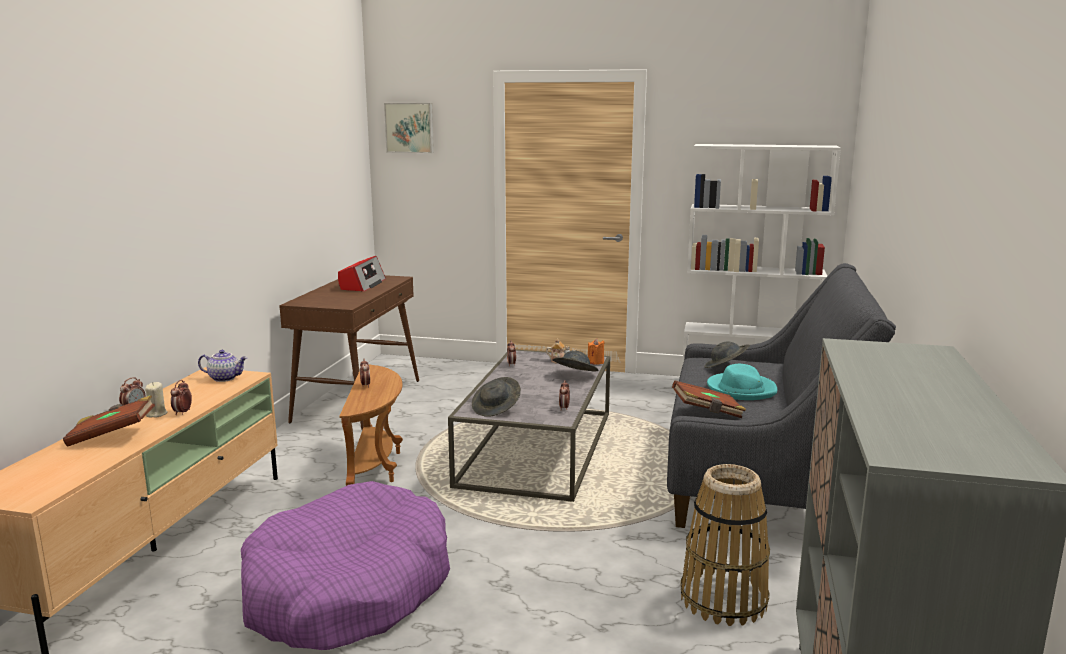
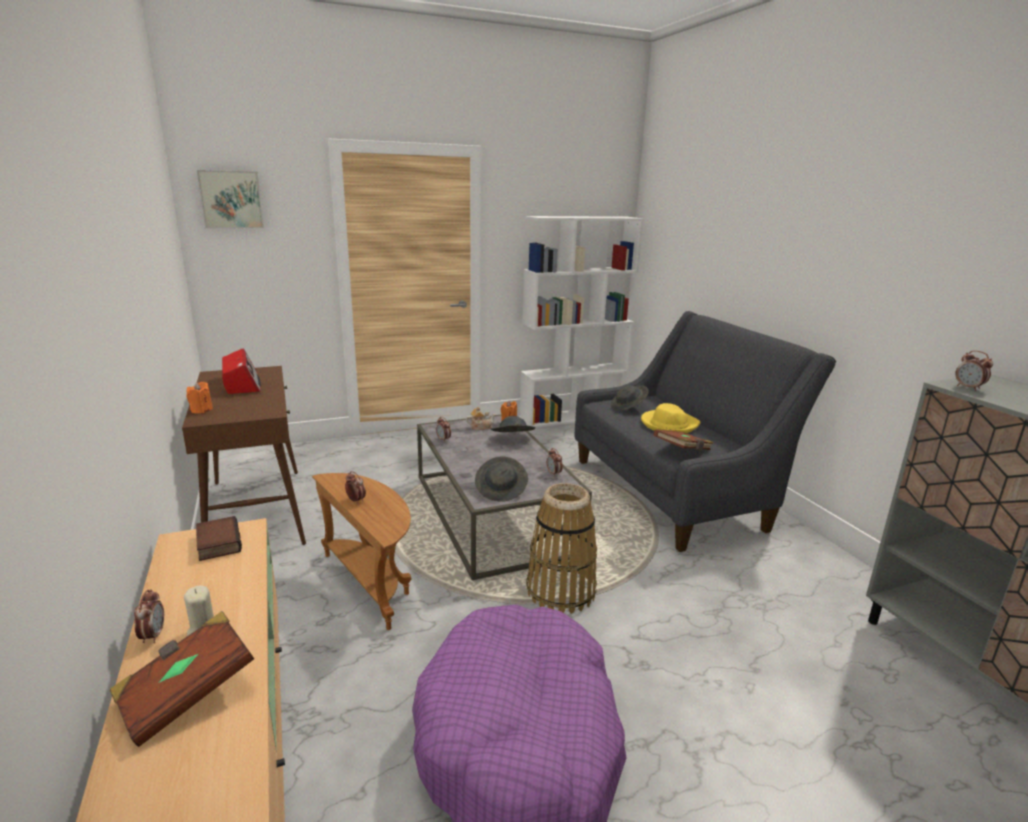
camera: 35 degrees left, 5 degrees up
alarm clock [171,380,192,415] -> alarm clock moved to [955,351,993,391]
teapot [198,350,247,382] -> book [196,516,242,561]
basket [681,464,770,626] -> basket moved to [526,483,597,614]
turquoise hat [707,364,777,400] -> yellow hat [641,403,701,433]
none -> orange candle [187,382,213,413]

